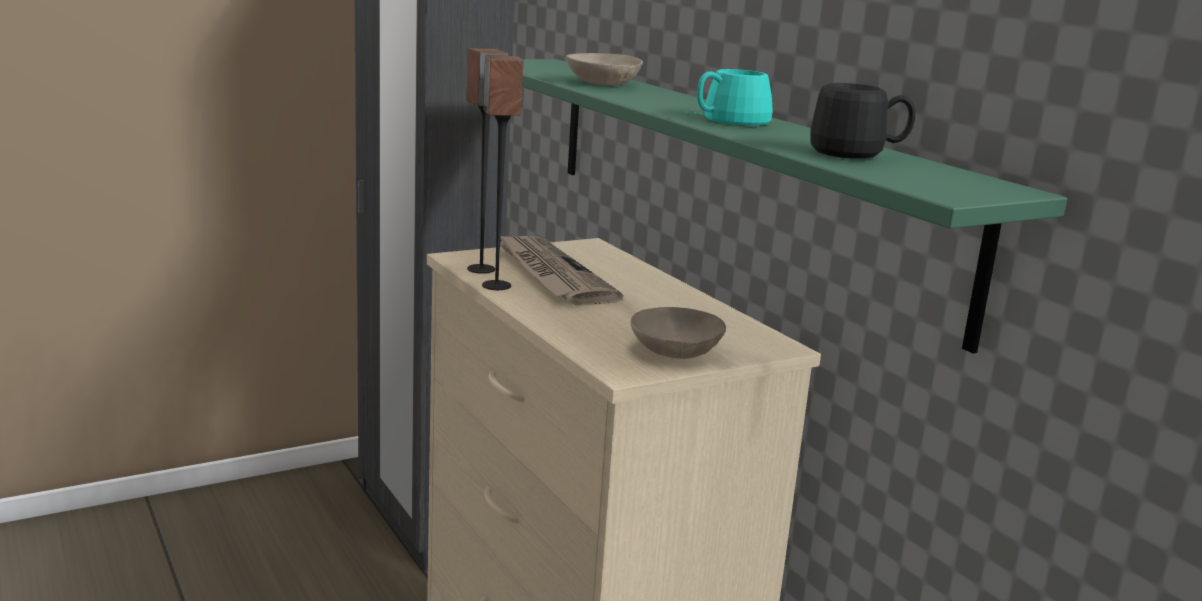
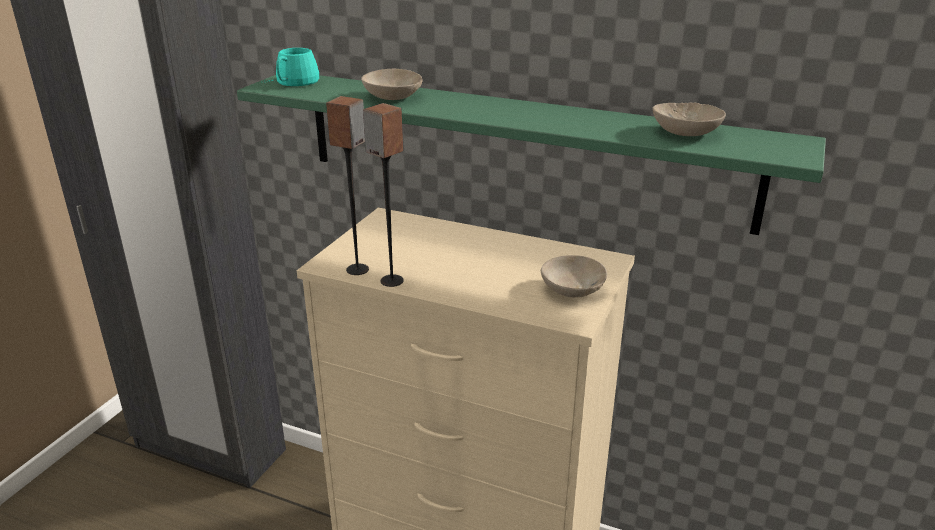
camera: 35 degrees left, 10 degrees up
newspaper [500,236,623,305] -> none
turquoise mug [685,69,773,125] -> turquoise mug moved to [262,48,319,86]
black mug [811,83,916,159] -> beige bowl [652,102,726,136]

